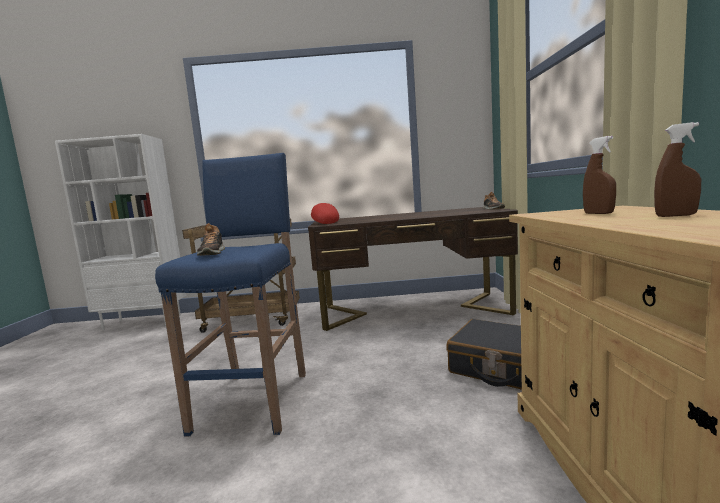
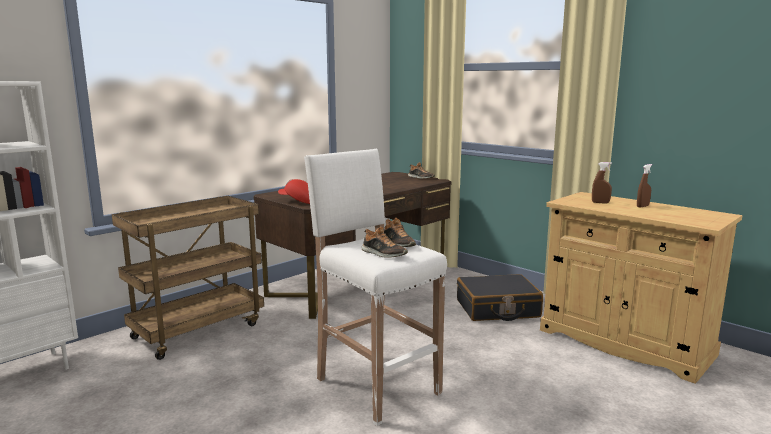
camera: 45 degrees left, 5 degrees up
blue stool [155,153,306,436] -> white stool [304,149,447,426]
none -> shoe [384,218,416,247]

